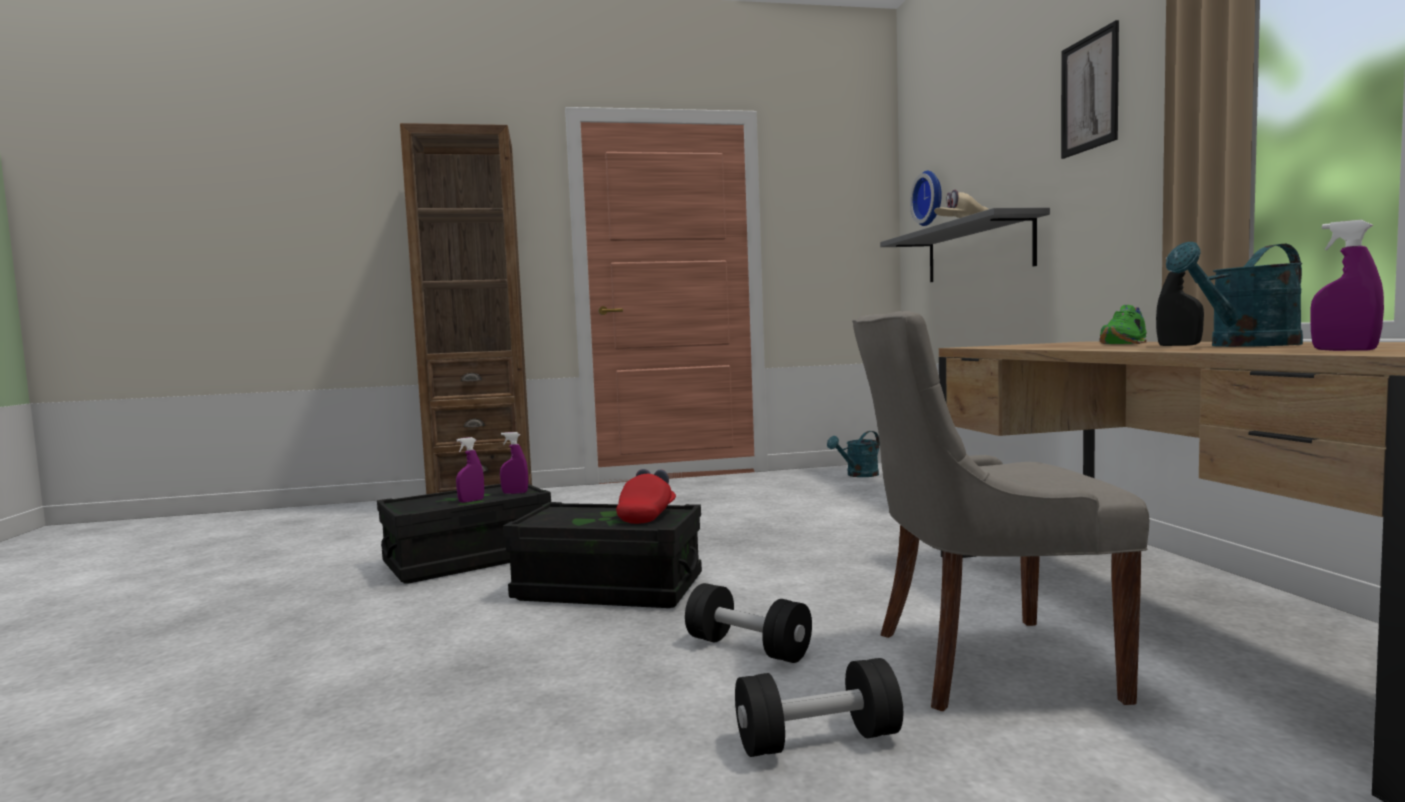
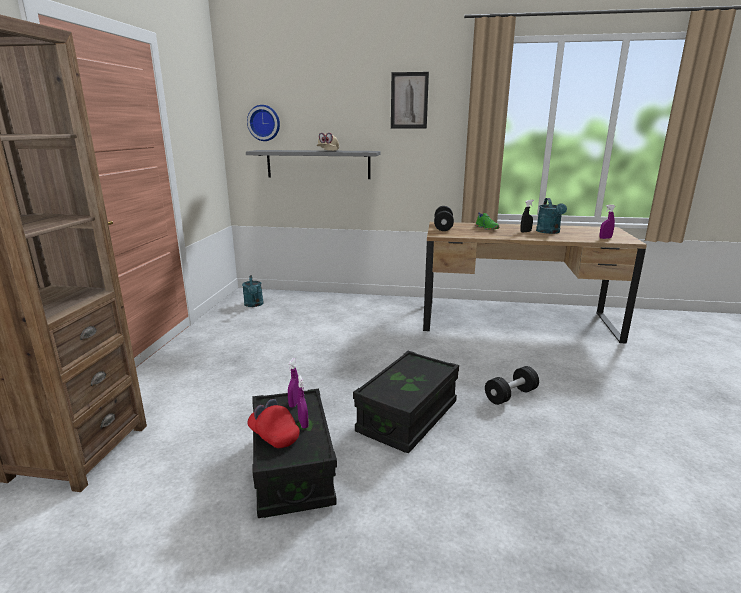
camera: 70 degrees left, 15 degrees up
red cap [616,469,676,524] -> red cap moved to [248,399,299,448]
black dumbbell [735,658,903,757] -> black dumbbell moved to [434,206,454,231]
grey chair [852,311,1149,711] -> none

